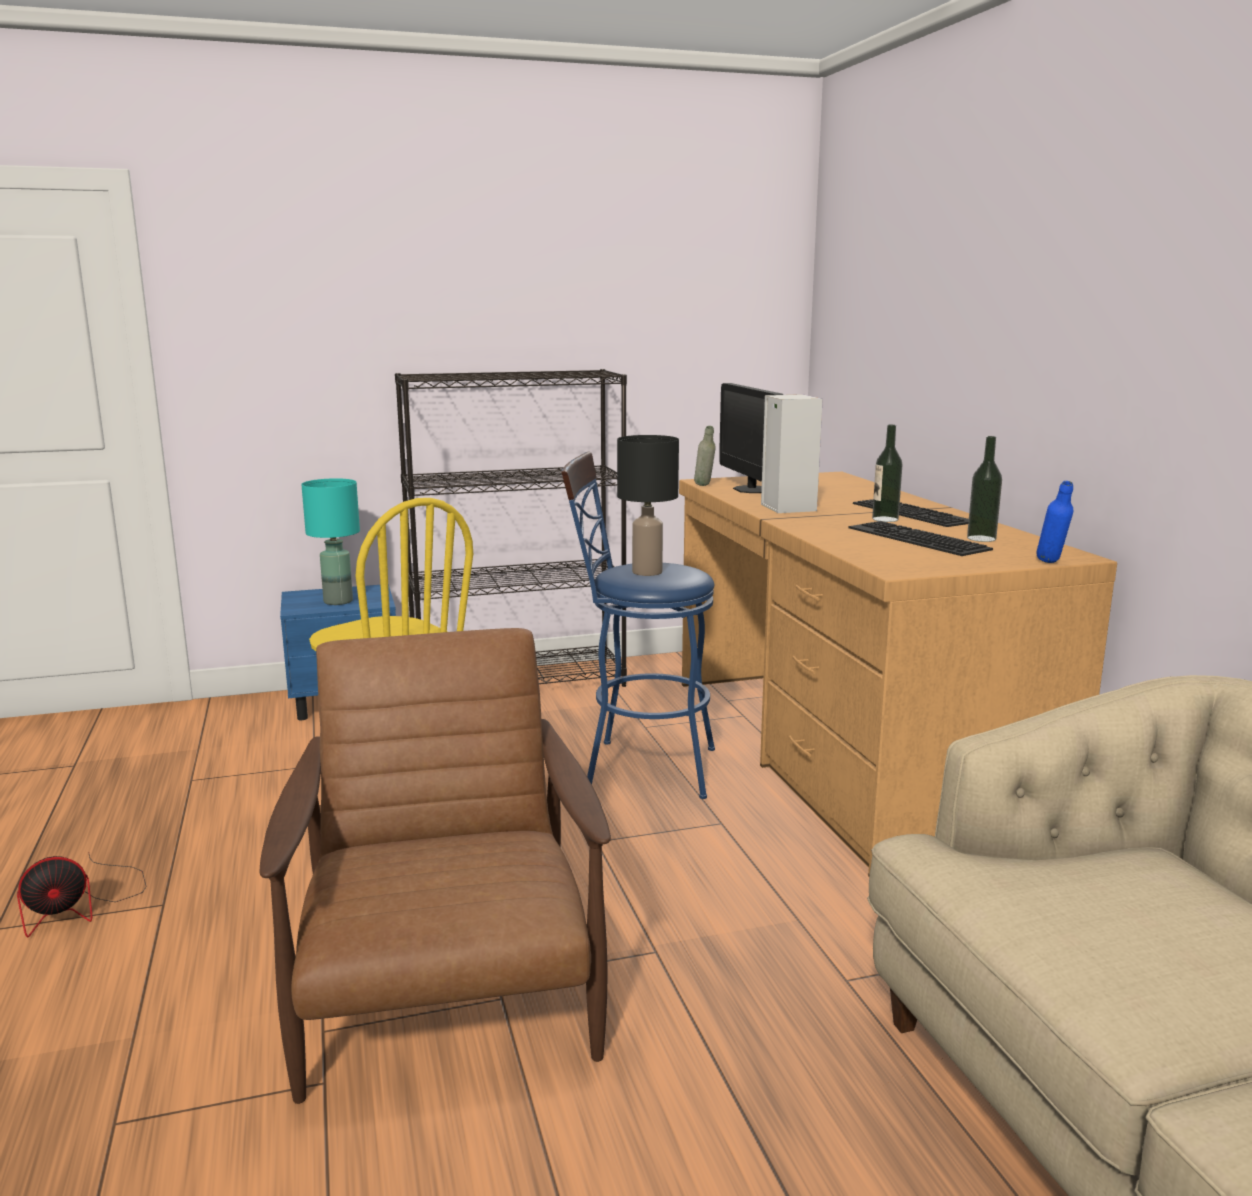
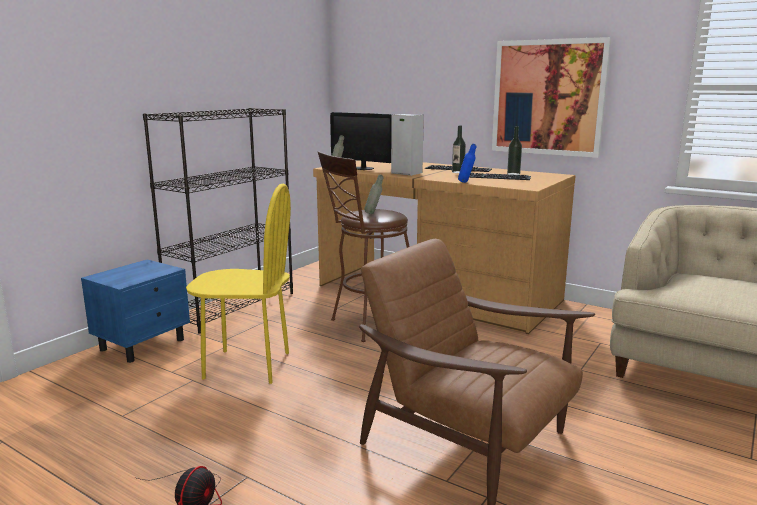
camera: 40 degrees left, 0 degrees up
turquoise table lamp [301,478,360,605] -> none
blue stool [561,451,715,799] -> brown stool [318,151,410,342]
black table lamp [617,435,679,576] -> grey bottle [364,175,383,214]
blue bottle [1036,481,1073,563] -> blue bottle moved to [458,144,476,183]
none -> picture [492,37,612,158]

